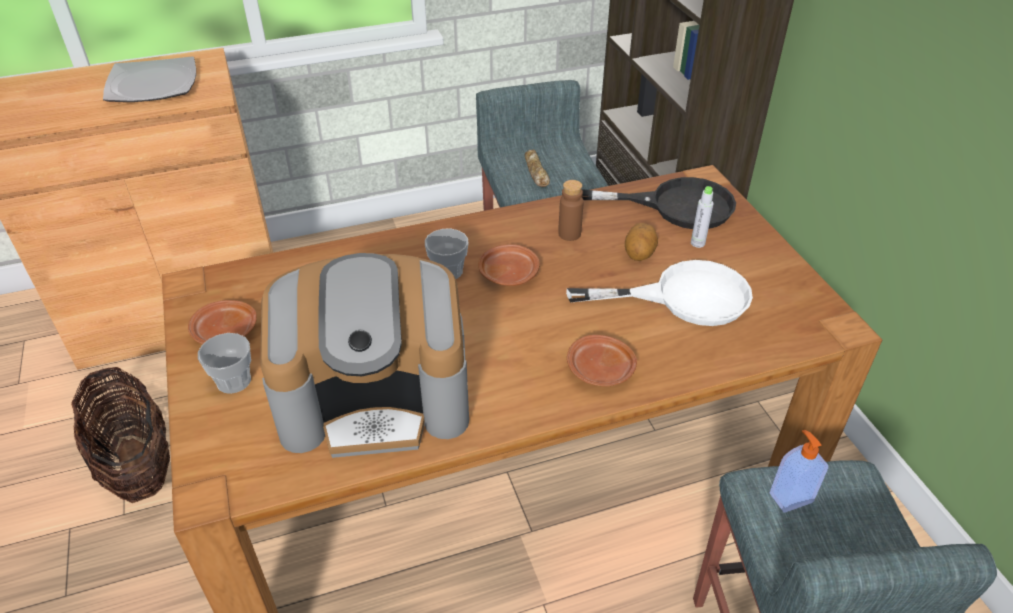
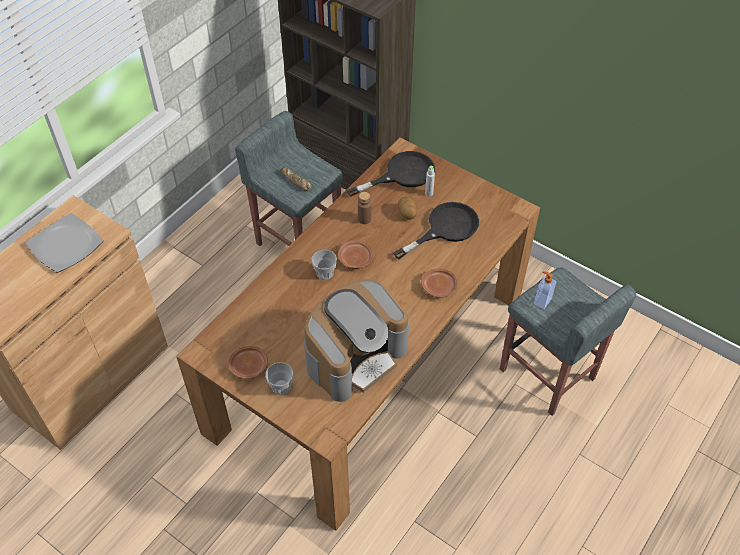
camera: 35 degrees left, 10 degrees up
basket [71,367,170,503] -> none
white frying pan [566,260,753,326] -> black frying pan [393,202,479,259]

